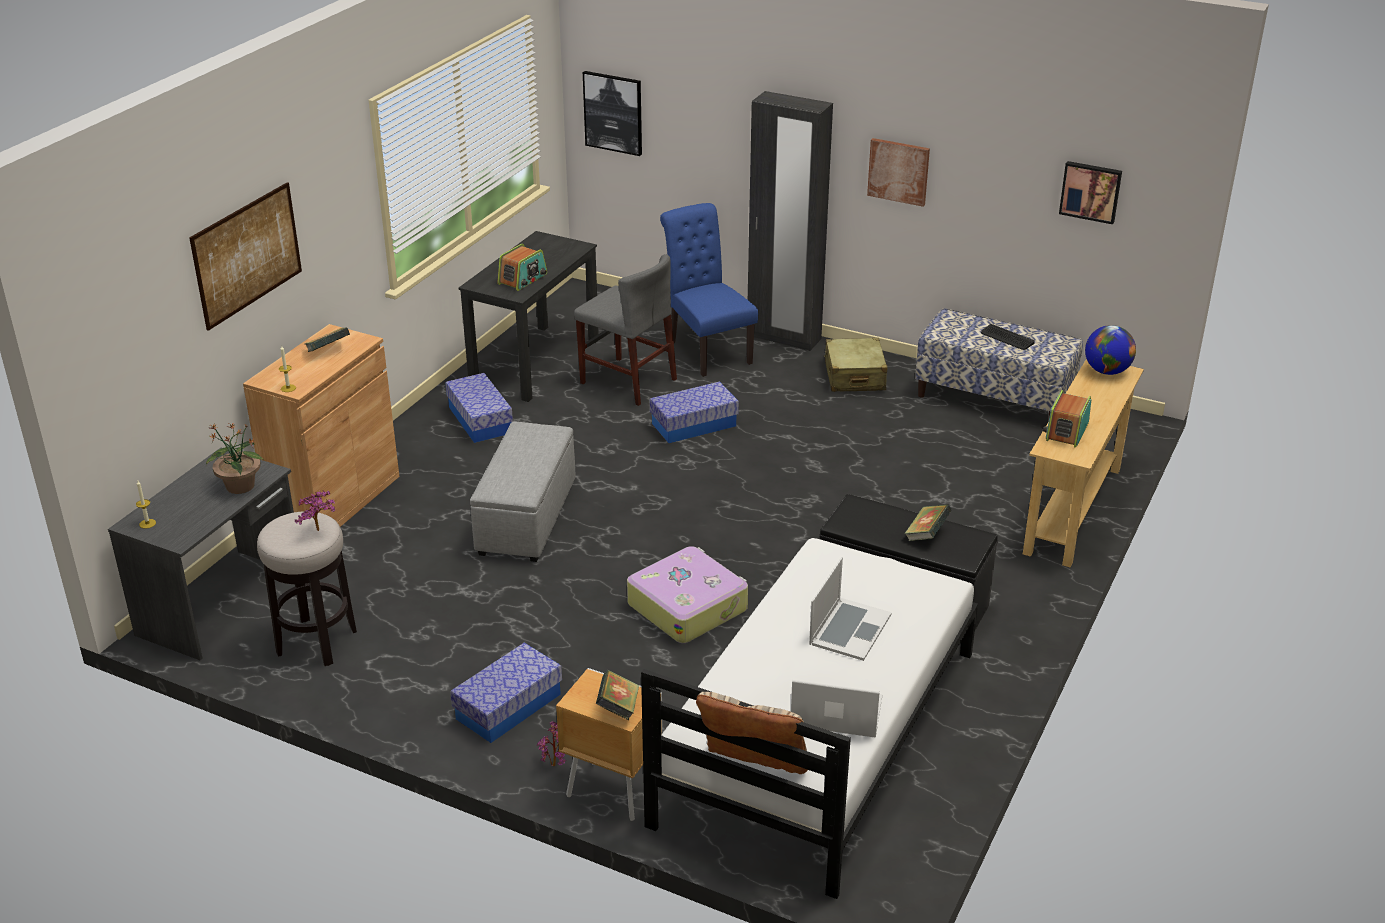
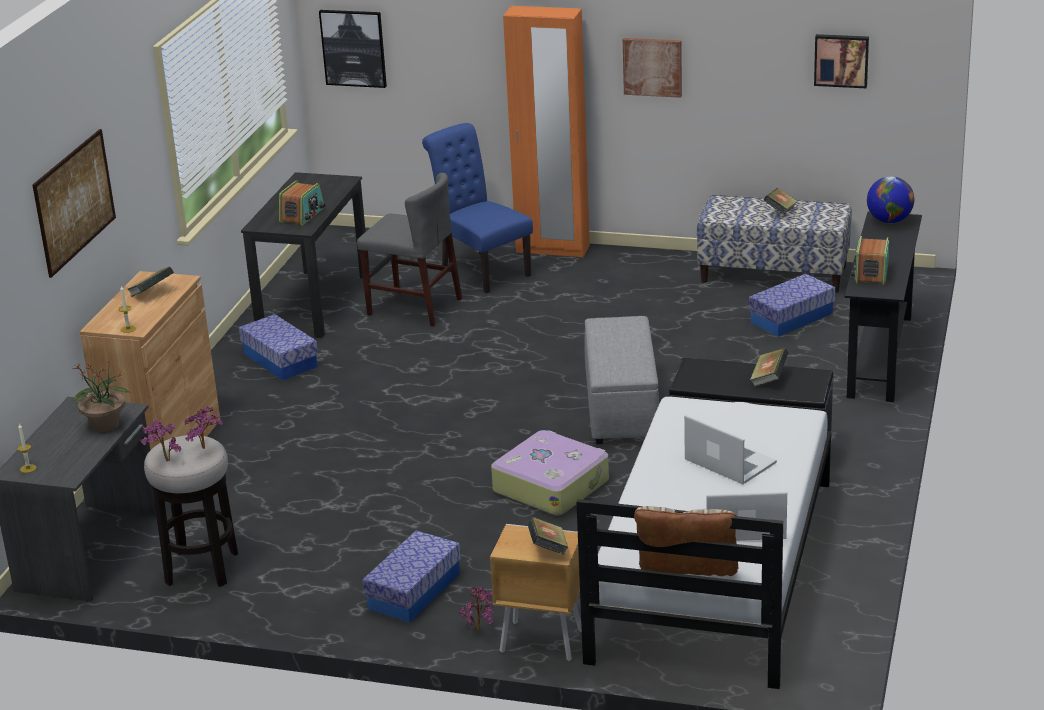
camera: 10 degrees left, 5 degrees down
grey ottoman [470,421,576,562] -> grey ottoman moved to [584,316,659,444]
storage box [650,382,739,443] -> storage box moved to [749,274,835,337]
black wardrobe [748,91,833,351] -> orange wardrobe [503,6,590,258]
laptop [809,557,892,661] -> laptop turned 60 degrees counterclockwise [684,415,777,484]
beige suitcase [824,338,888,392] -> none
keyboard [981,324,1035,350] -> book [764,188,798,214]
beige console table [1023,359,1144,567] -> black console table [844,211,922,402]
none -> potted plant [140,419,181,462]

